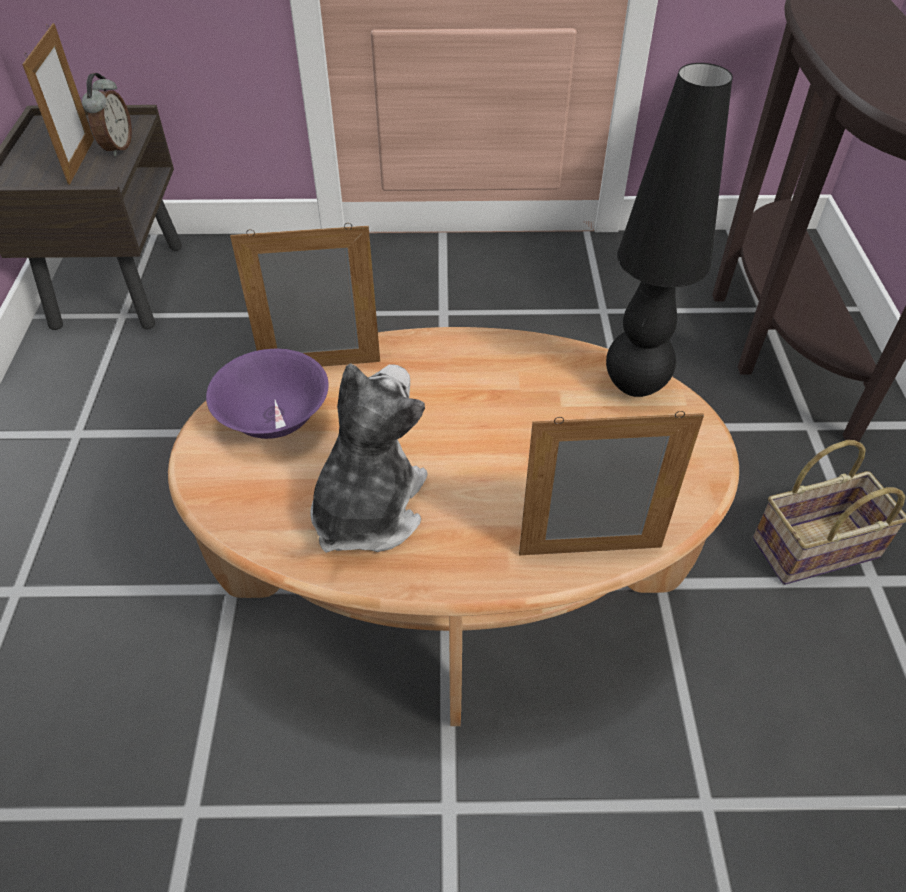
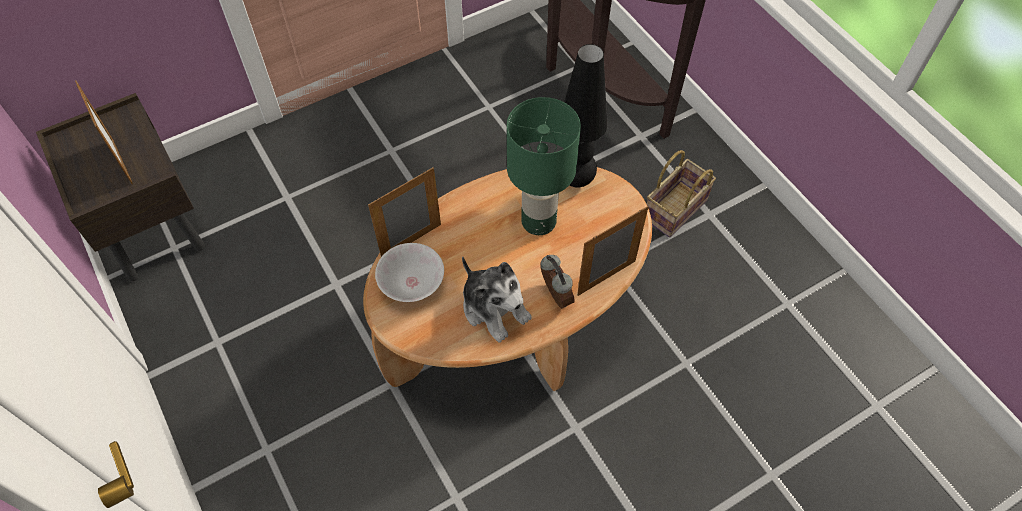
camera: 30 degrees left, 10 degrees up
alarm clock [82,73,132,157] -> alarm clock moved to [541,255,575,308]
purple bowl [206,349,329,439] -> white bowl [375,243,444,302]
plush toy [310,363,427,553] -> plush toy turned 150 degrees clockwise [462,256,532,343]
none -> green table lamp [507,97,581,235]

